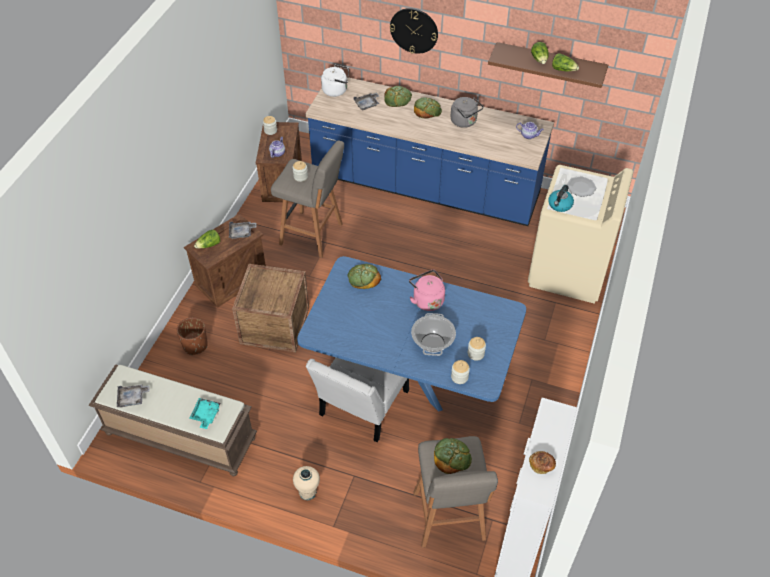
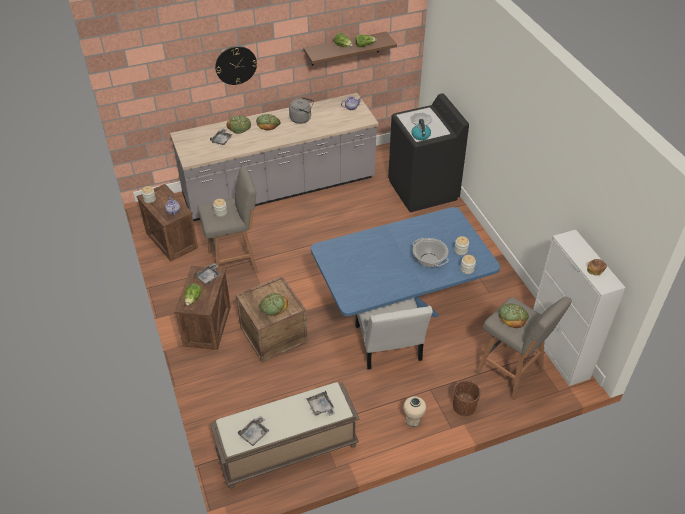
camera: 40 degrees left, 5 degrees down
brown planter [177,317,208,355] -> brown planter moved to [453,380,481,416]
turquoise tray [189,398,221,429] -> grey tray [306,390,335,416]
blue counter [305,77,554,226] -> grey counter [170,93,379,221]
white kettle [321,65,349,97] -> none
bread [348,264,381,289] -> bread moved to [259,293,288,316]
pink kettle [409,270,445,311] -> none
beige washing machine [528,165,633,304] -> black washing machine [388,93,469,212]

